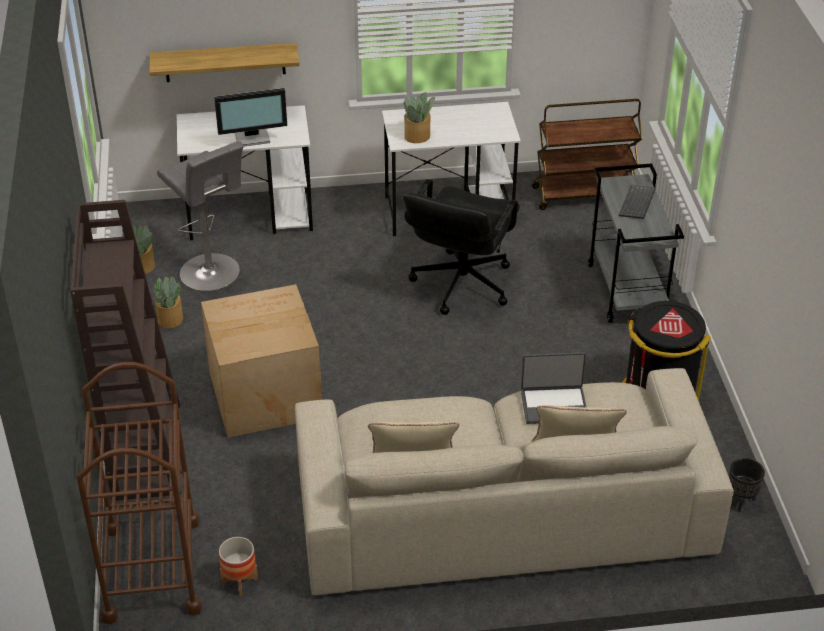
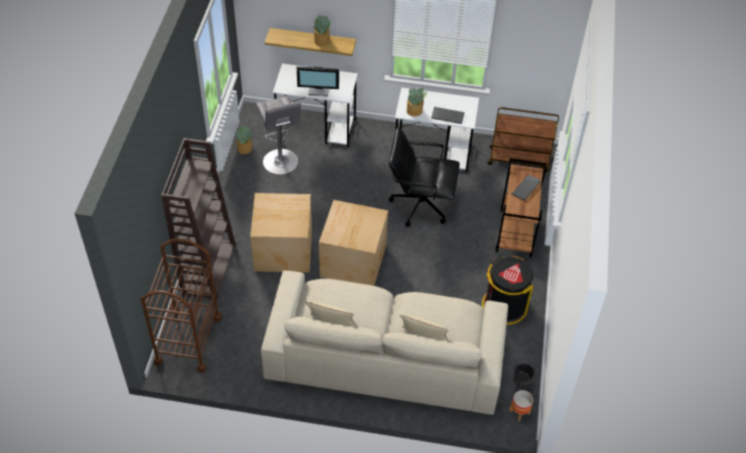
camera: 15 degrees right, 10 degrees up
potted plant [154,276,183,328] -> potted plant moved to [313,15,331,46]
planter [219,537,258,596] -> planter moved to [510,390,533,421]
black office chair [403,179,520,315] -> black office chair turned 60 degrees clockwise [389,127,460,227]
laptop [521,352,586,424] -> none
grey cart [588,163,684,323] -> brown cart [496,158,546,257]
none -> cardboard box [319,200,388,286]
none -> keyboard [431,107,465,124]

